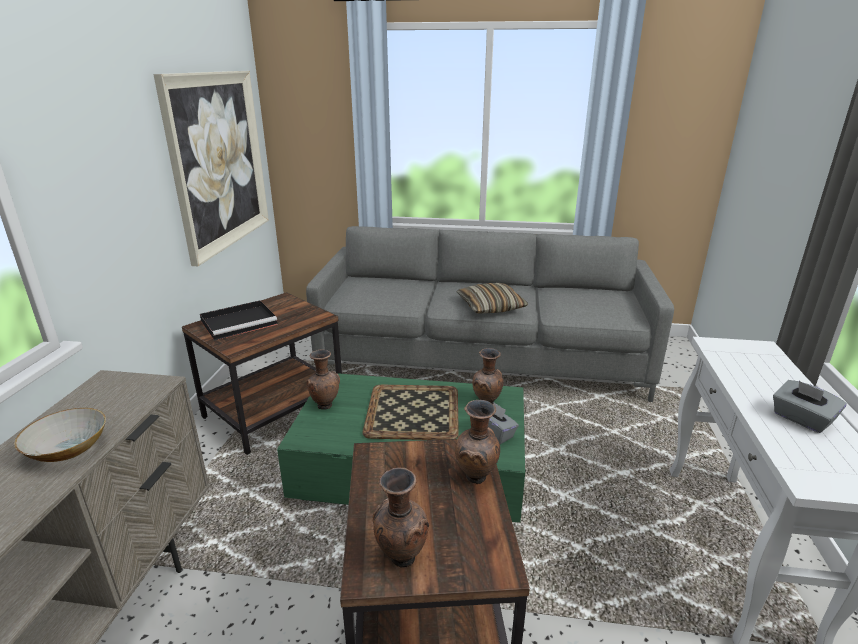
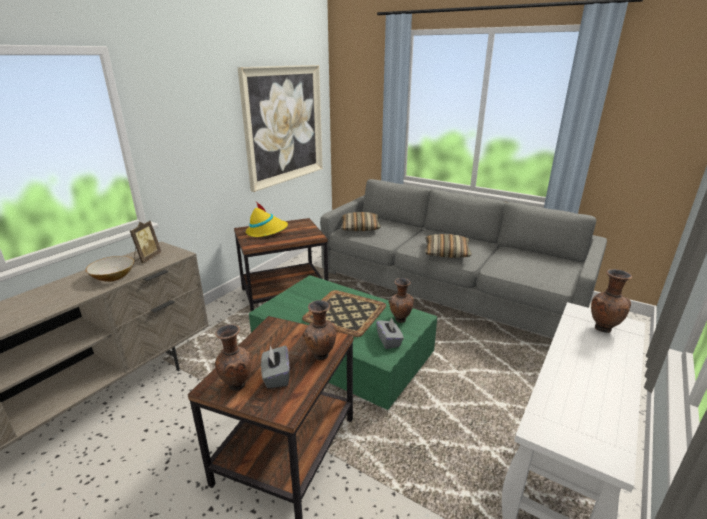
camera: 25 degrees right, 0 degrees up
black tray [200,301,278,341] -> yellow hat [246,203,288,237]
brown vase [306,350,340,410] -> brown vase moved to [591,269,632,333]
grey tissue box [773,380,847,433] -> grey tissue box moved to [261,345,289,388]
none -> picture frame [130,221,161,263]
none -> pillow [340,212,381,231]

